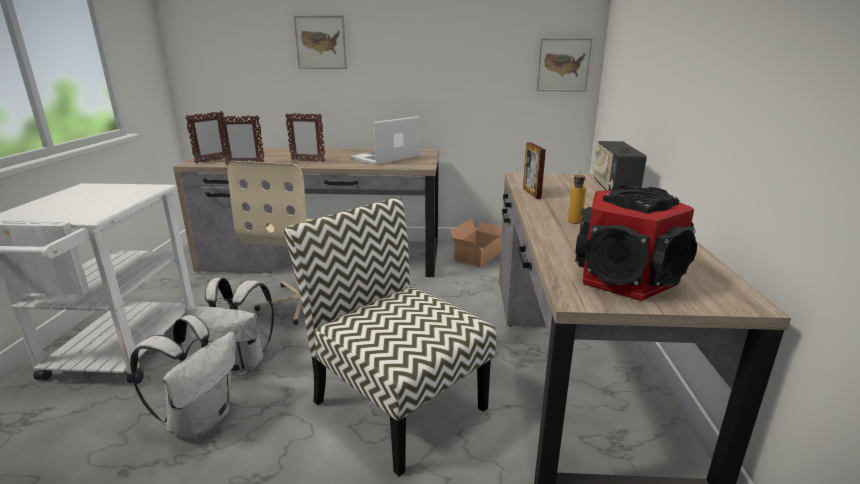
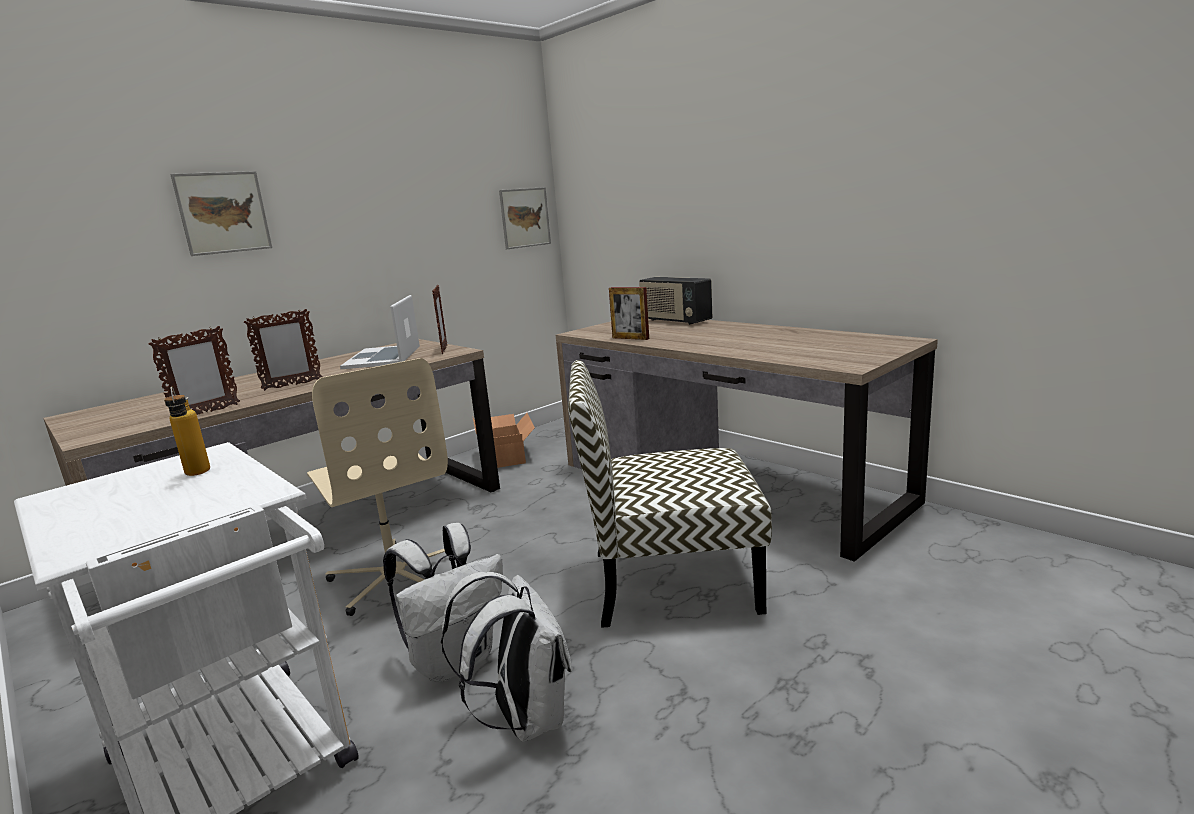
camera: 45 degrees left, 5 degrees down
picture frame [185,111,228,164] -> picture frame moved to [432,285,447,354]
bottle [568,169,586,224] -> bottle moved to [164,387,210,476]
speaker [575,185,697,301] -> none

